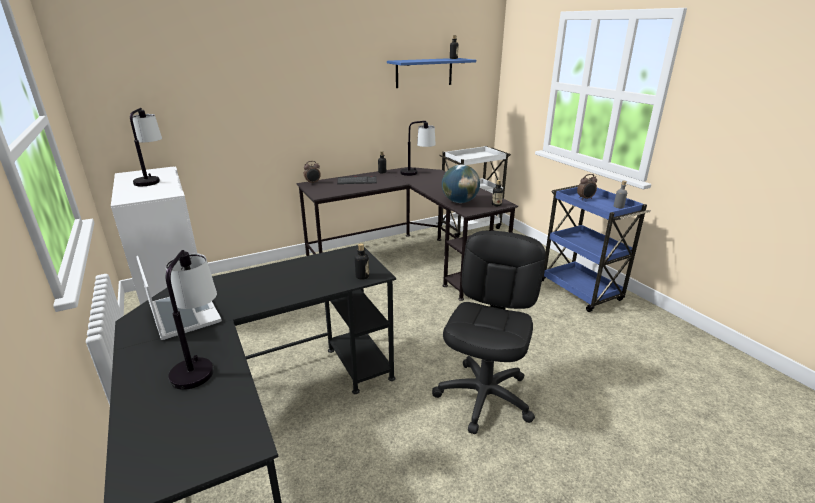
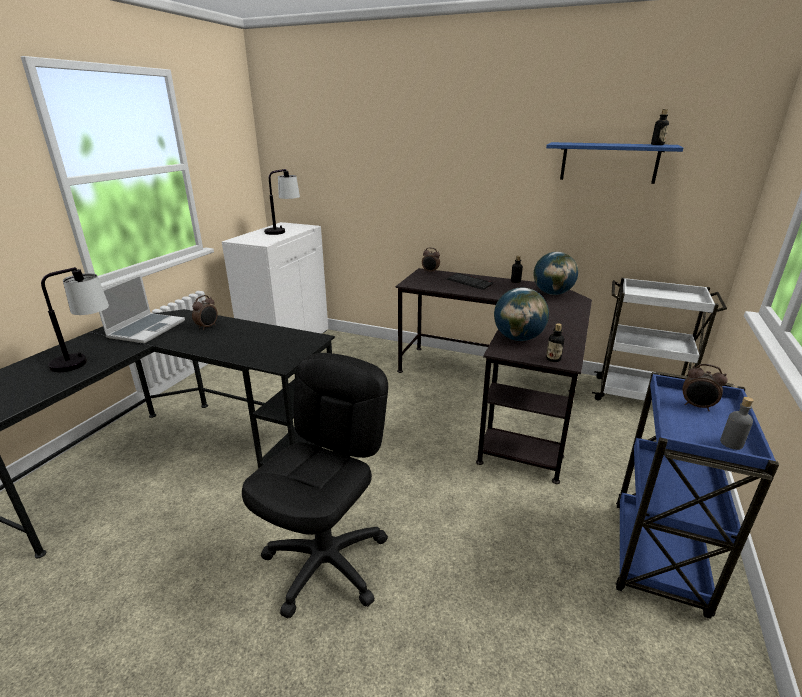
camera: 50 degrees right, 0 degrees up
bottle [355,243,369,280] -> none
table lamp [400,121,436,176] -> globe [534,252,578,295]
black office chair [432,231,546,434] -> black office chair turned 45 degrees counterclockwise [242,353,388,619]
none -> alarm clock [192,295,218,330]

